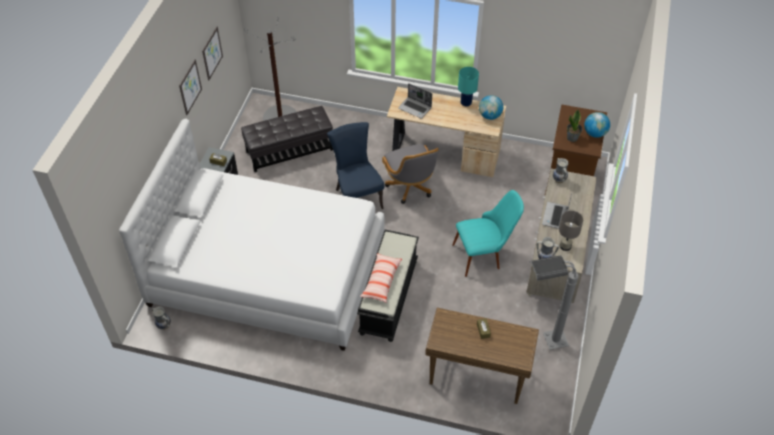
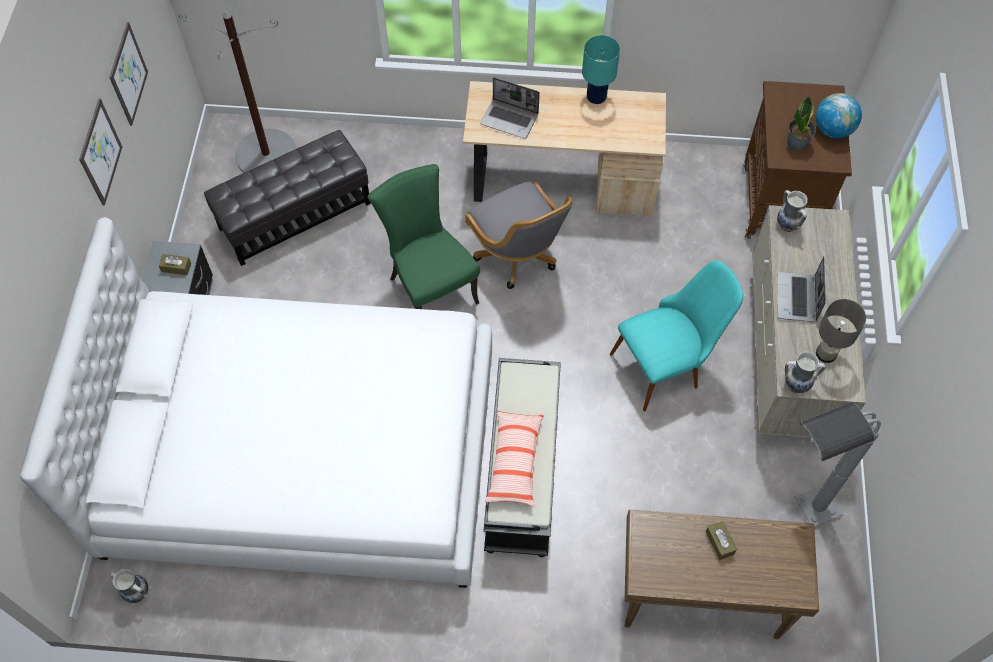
camera: 10 degrees left, 10 degrees up
blue chair [327,122,385,209] -> green chair [368,164,480,309]
globe [479,95,503,120] -> none

